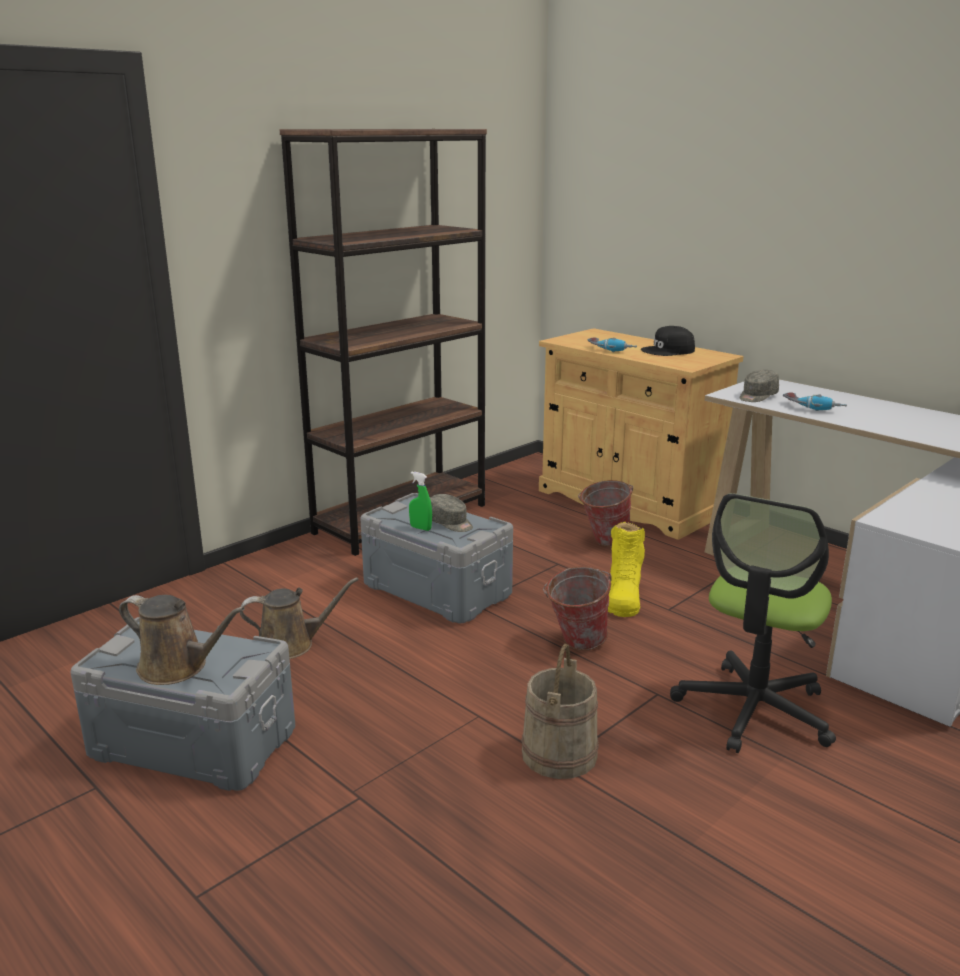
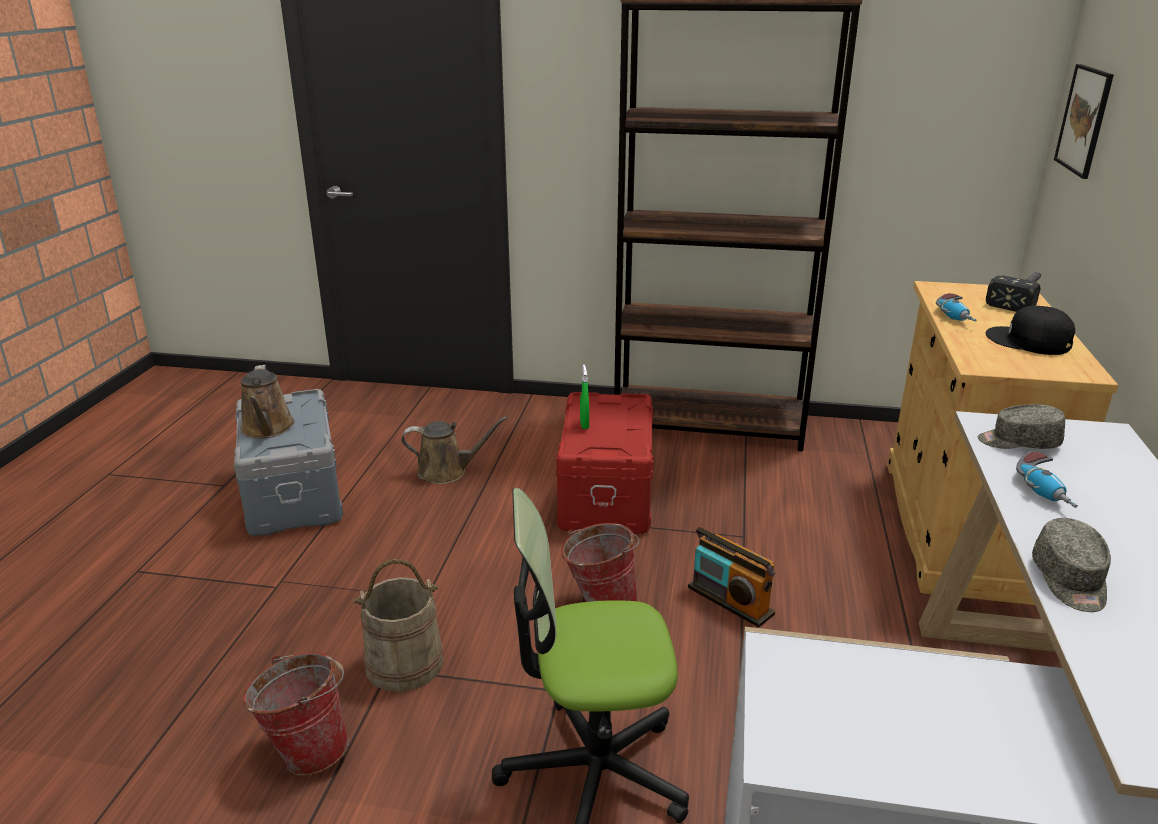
camera: 55 degrees right, 5 degrees up
brown watering can [240,577,358,659] -> brown watering can turned 45 degrees counterclockwise [401,417,508,484]
grey storage box [360,493,513,623] -> red storage box [556,392,653,535]
grey cap [430,494,473,532] -> grey cap moved to [1032,518,1111,612]
bucket [578,480,633,547] -> bucket moved to [242,652,349,776]
yellow boot [608,522,645,617] -> radio [688,527,775,627]
none -> hammer [986,272,1041,312]
none -> picture [1054,64,1114,179]

